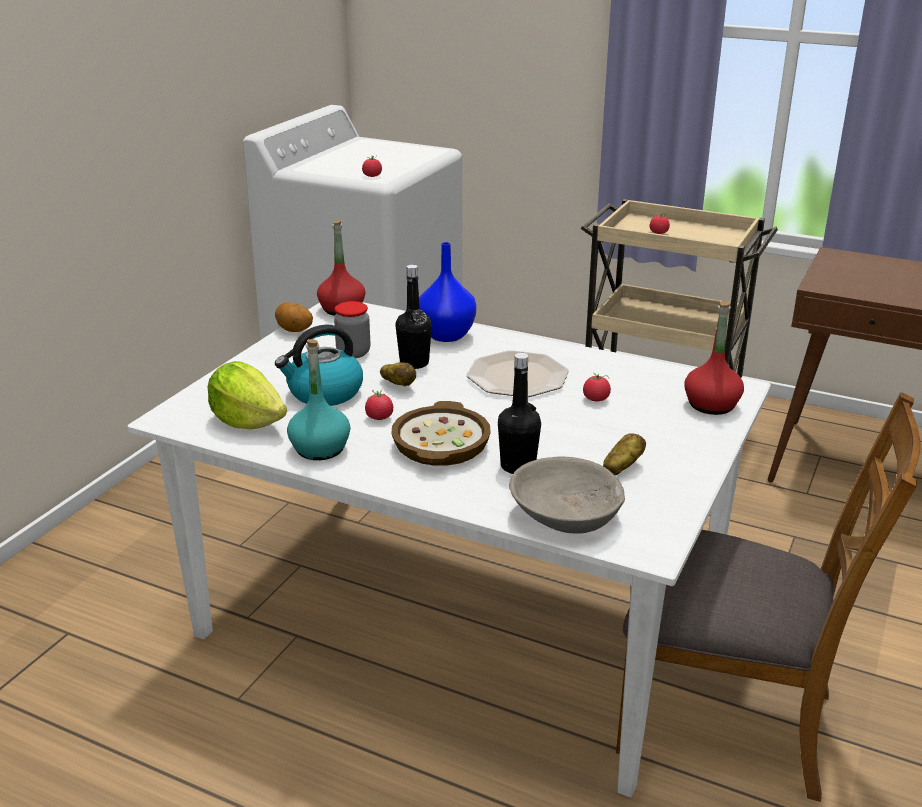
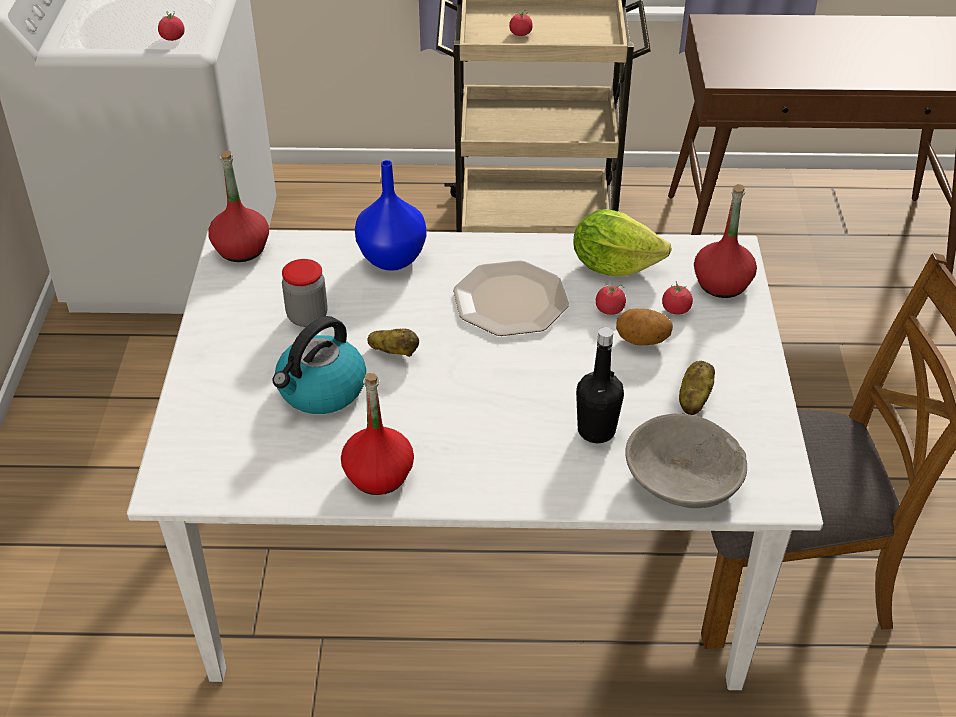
camera: 25 degrees left, 15 degrees up
lettuce [208,361,287,429] -> lettuce moved to [573,209,672,276]
potato [275,302,313,332] -> potato moved to [616,309,673,346]
turquoise bottle [287,339,351,460] -> red bottle [341,373,414,495]
tomato [365,389,393,420] -> tomato moved to [662,281,693,315]
bowl [391,401,491,466] -> none
black bottle [395,265,432,369] -> none

